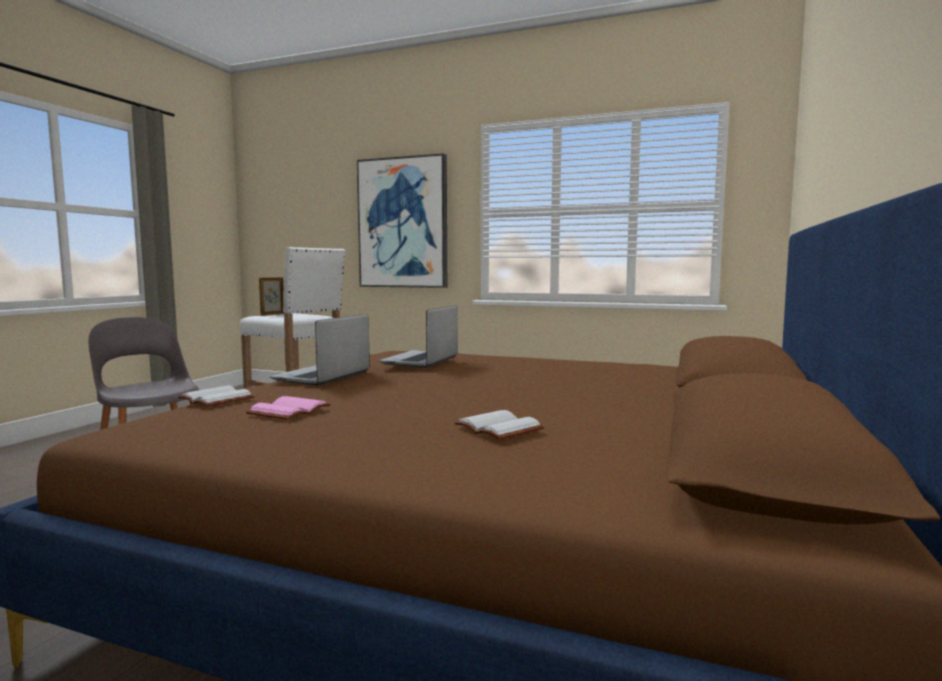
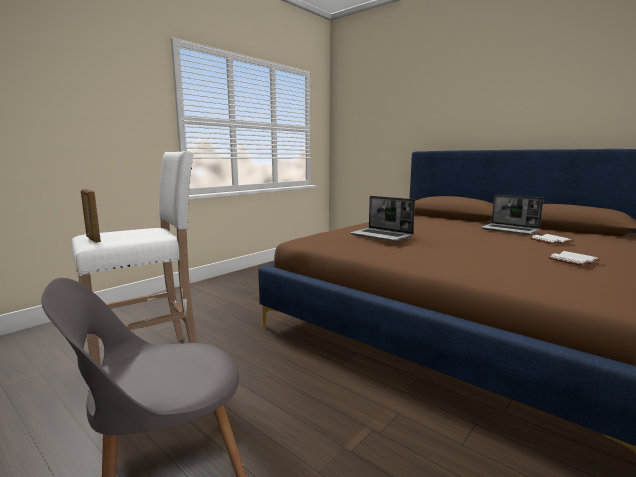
camera: 70 degrees left, 5 degrees up
white book [178,385,254,407] -> white book moved to [548,251,600,266]
pink book [246,396,330,420] -> none
laptop [270,314,370,385] -> laptop moved to [480,195,544,235]
picture [357,153,447,288] -> none

